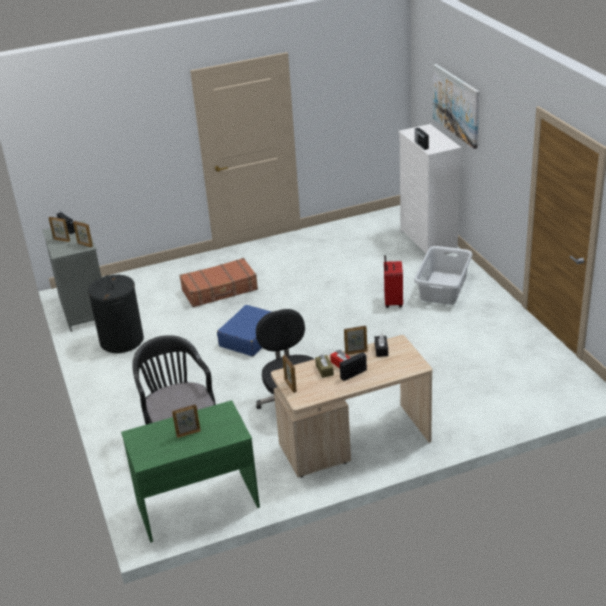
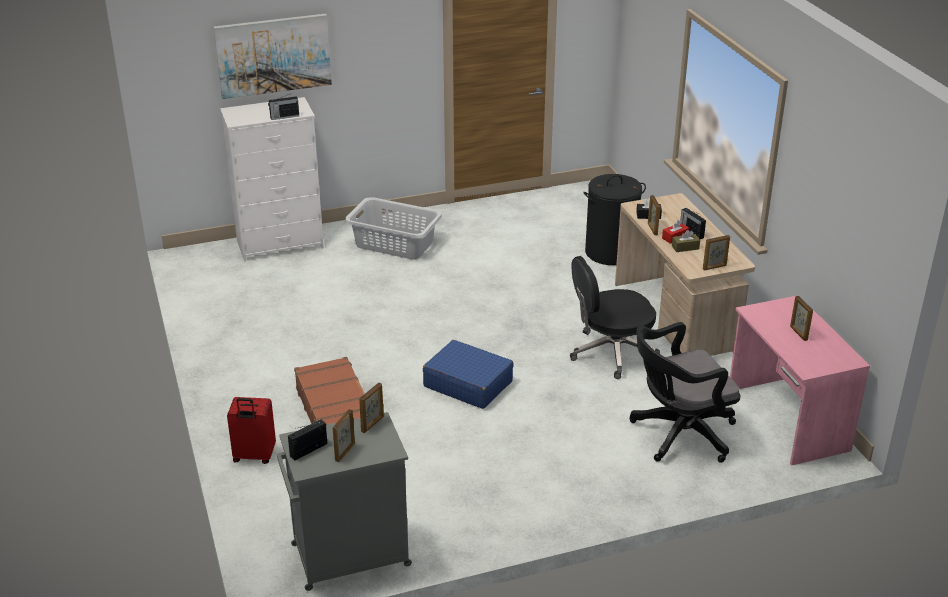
camera: 90 degrees left, 0 degrees up
black laundry basket [88,275,144,353] -> black laundry basket moved to [583,174,646,265]
green desk [121,400,260,543] -> pink desk [730,295,870,466]
red suitcase [384,255,403,308] -> red suitcase moved to [227,397,276,464]

